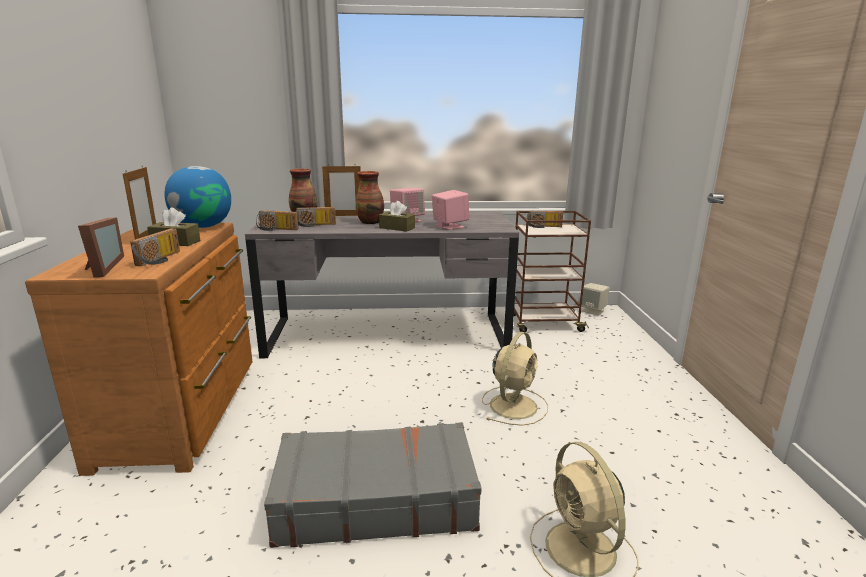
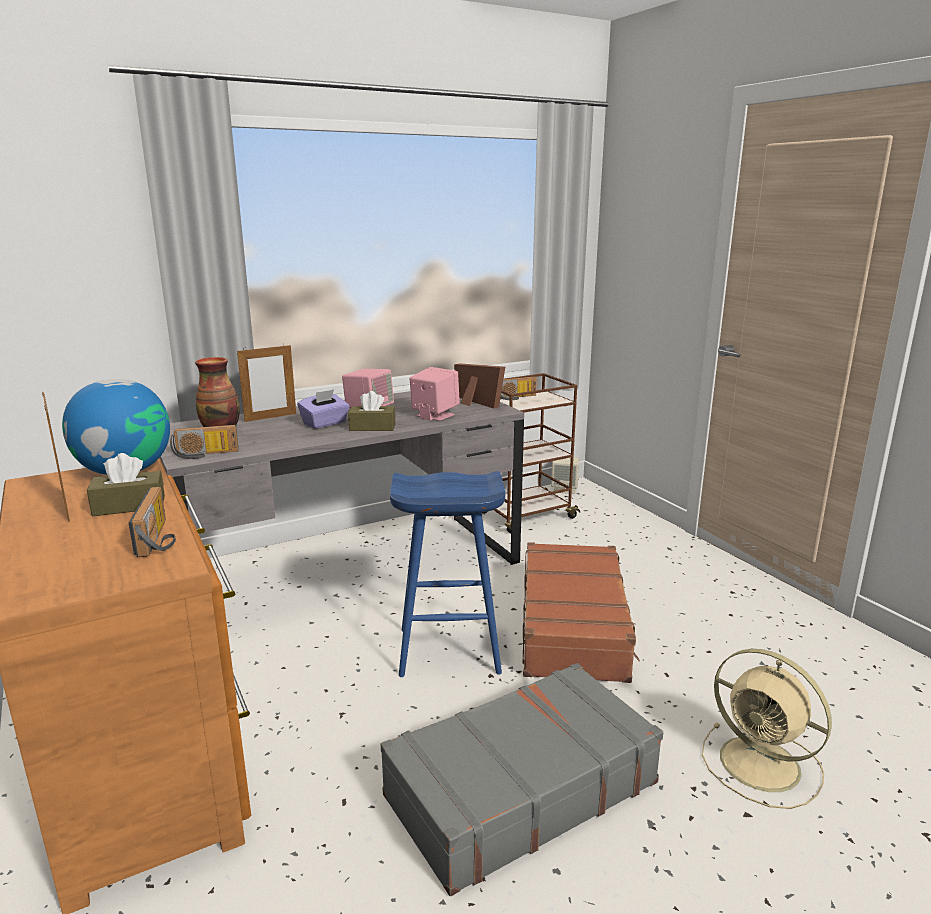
camera: 25 degrees left, 0 degrees up
picture frame [78,217,124,277] -> picture frame moved to [454,363,505,409]
radio [295,207,336,227] -> none
vase [356,171,384,224] -> purple tissue box [297,389,350,429]
beige fan [482,332,548,426] -> brown suitcase [522,542,640,683]
none -> blue stool [390,471,505,677]

